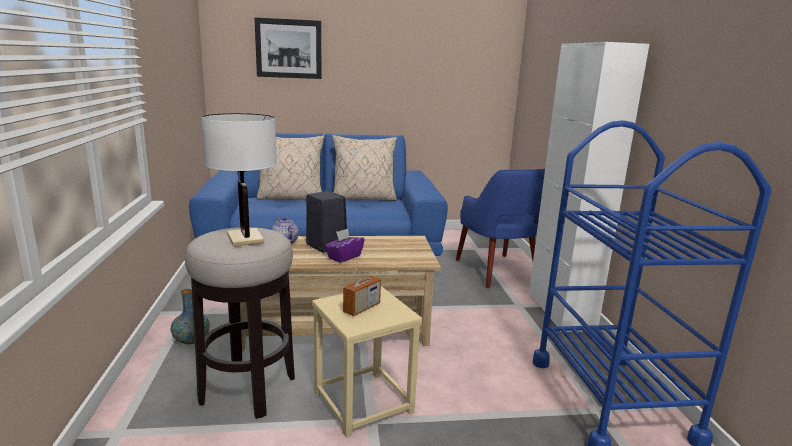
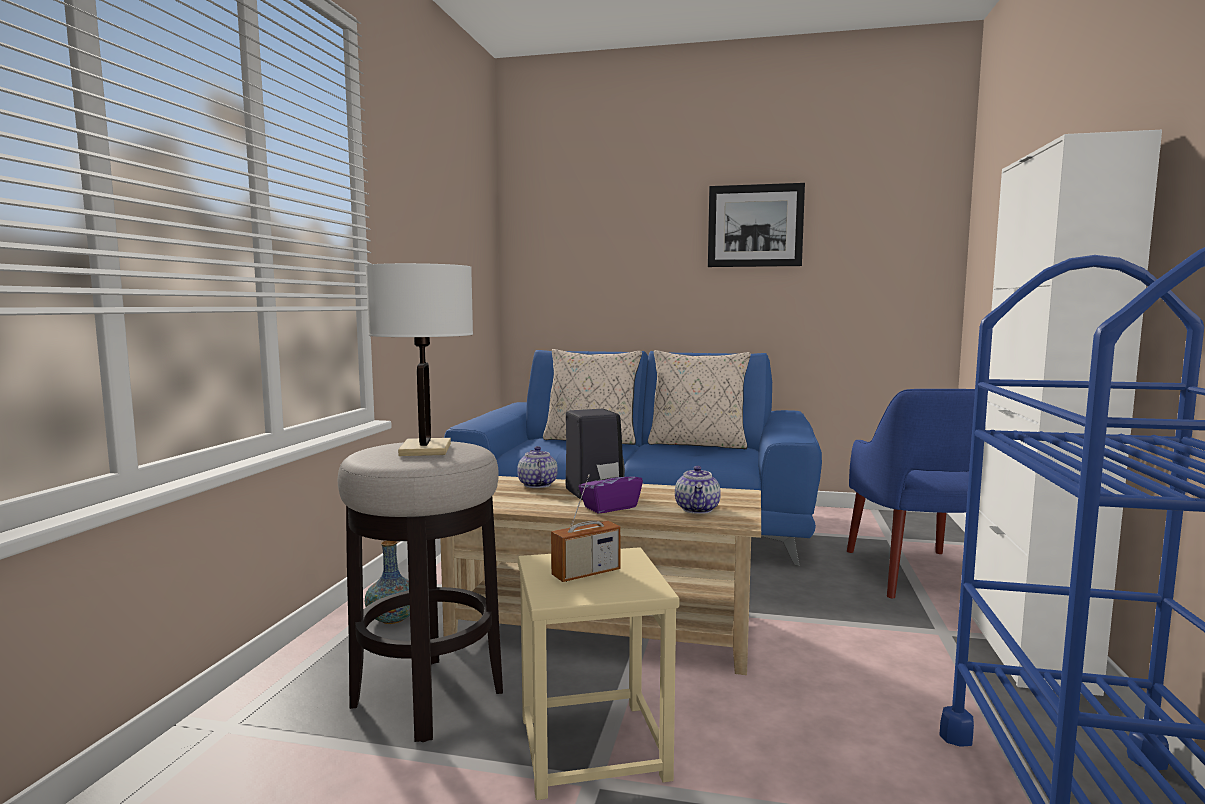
camera: 20 degrees right, 10 degrees down
picture [255,17,322,79] -> picture moved to [708,183,805,267]
none -> teapot [675,466,721,514]

